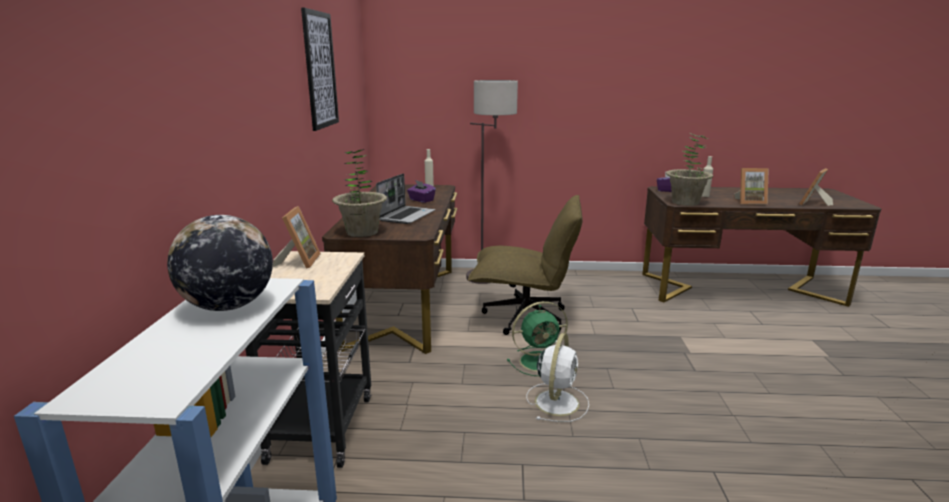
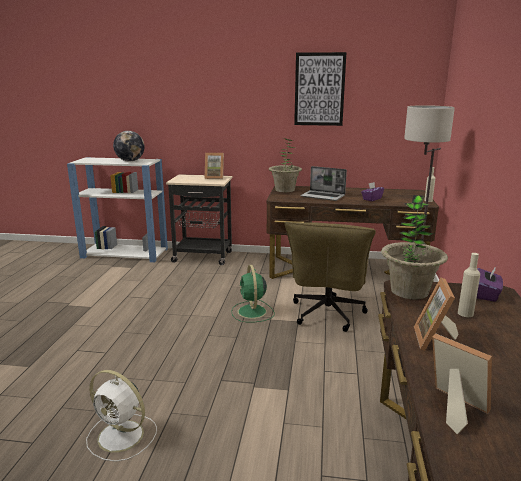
camera: 95 degrees right, 0 degrees up
white fan [526,333,589,422] -> white fan moved to [86,370,157,462]

